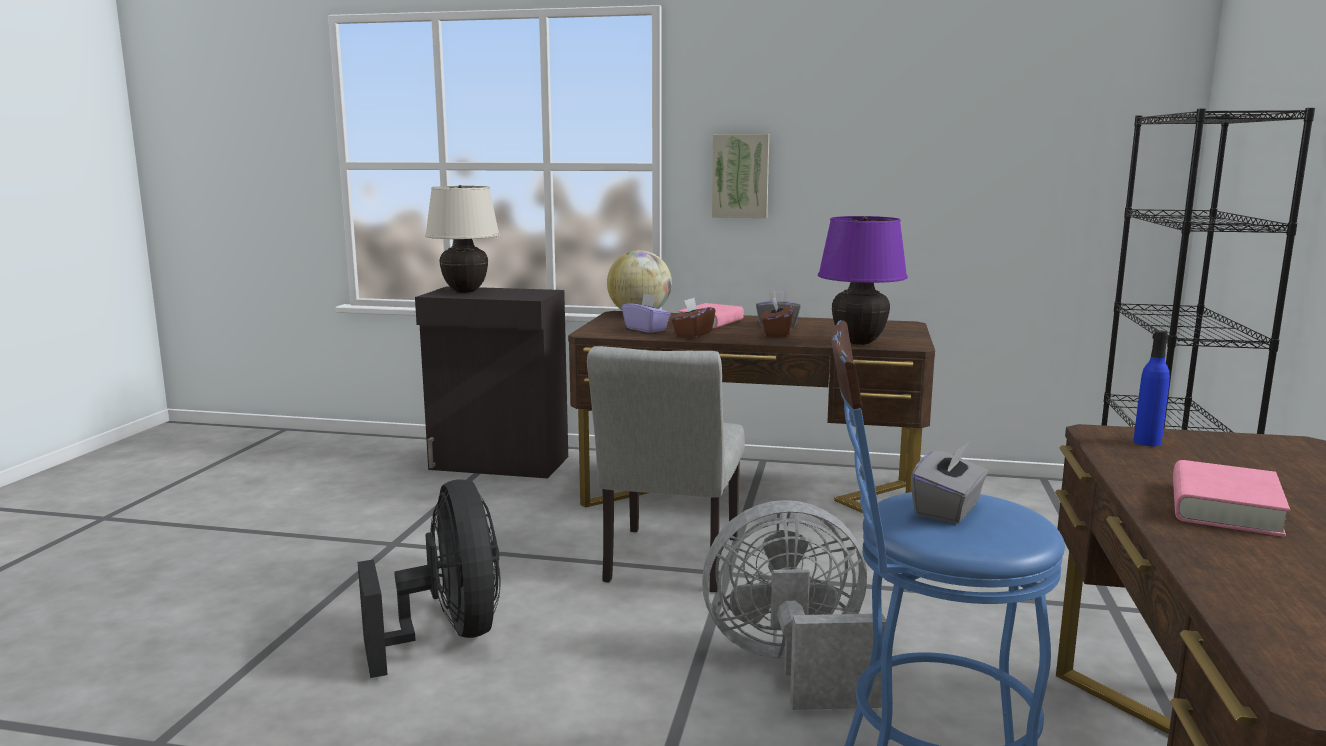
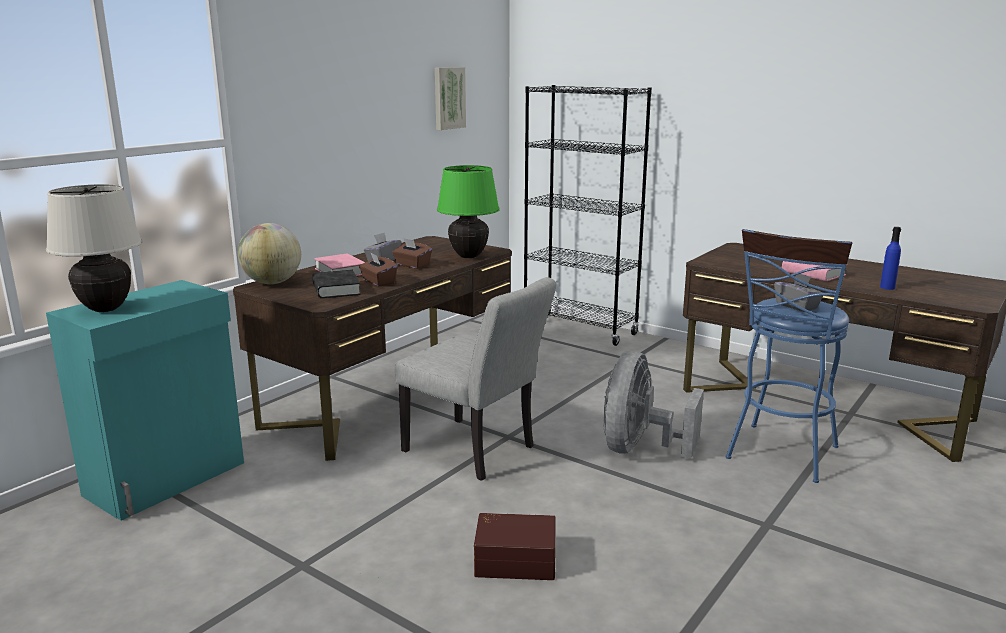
camera: 65 degrees left, 5 degrees up
black fan [358,480,500,678] -> brown storage box [474,513,556,580]
black cabinet [415,286,568,478] -> turquoise cabinet [46,280,244,521]
purple tissue box [622,294,671,333] -> black book [312,270,361,298]
picture [712,134,769,218] -> picture moved to [435,67,466,130]
purple table lamp [818,216,908,345] -> green table lamp [437,165,500,258]
blue bottle [1133,330,1170,446] -> blue bottle moved to [880,227,901,290]

